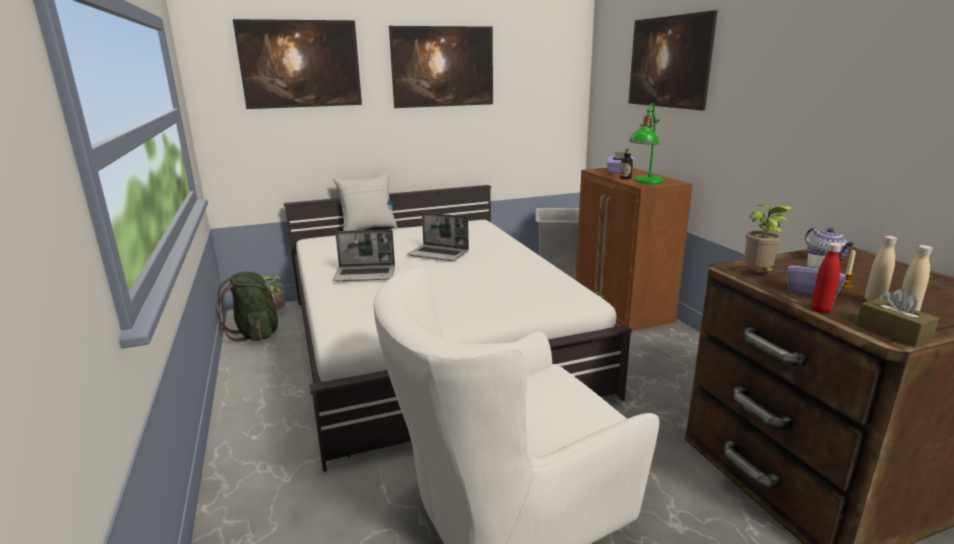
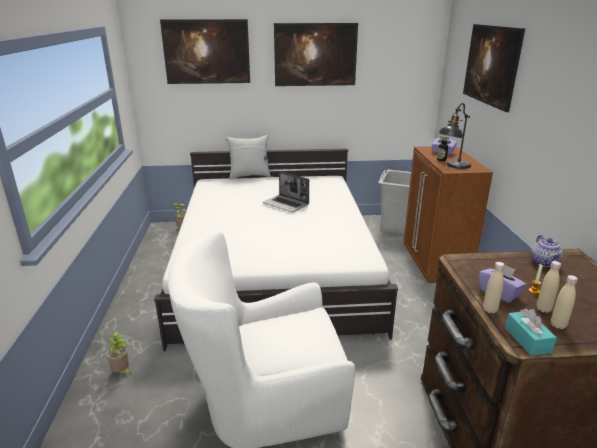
camera: 15 degrees right, 5 degrees up
green backpack [216,272,281,342] -> none
laptop [333,229,395,282] -> none
green table lamp [629,103,664,184] -> grey table lamp [439,103,471,169]
potted plant [744,205,793,272] -> potted plant moved to [106,332,131,374]
red bottle [811,243,842,313] -> beige bottle [483,262,505,313]
brown tissue box [857,288,939,347] -> turquoise tissue box [505,309,557,356]

